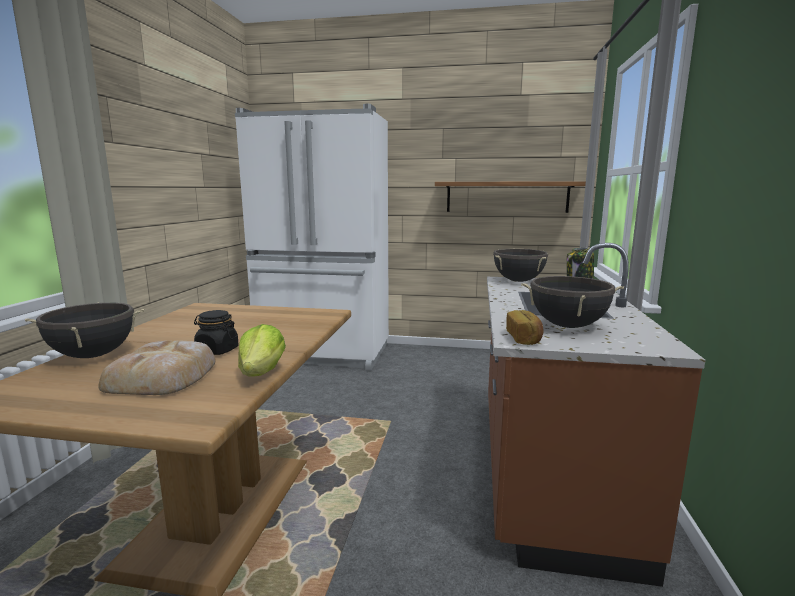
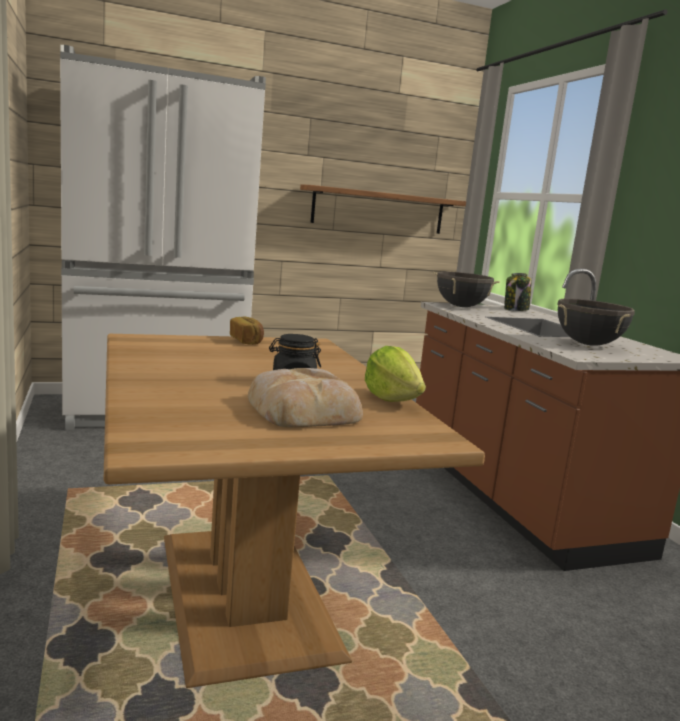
camera: 30 degrees left, 0 degrees up
black cooking pot [25,303,144,358] -> none
bread [506,310,544,345] -> bread moved to [230,317,264,345]

